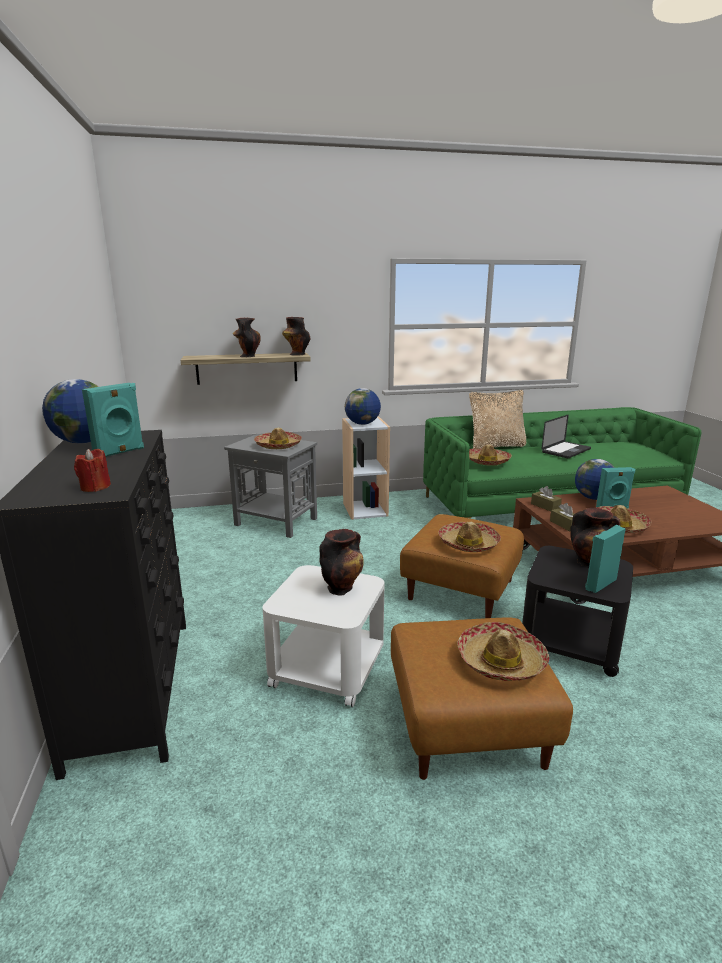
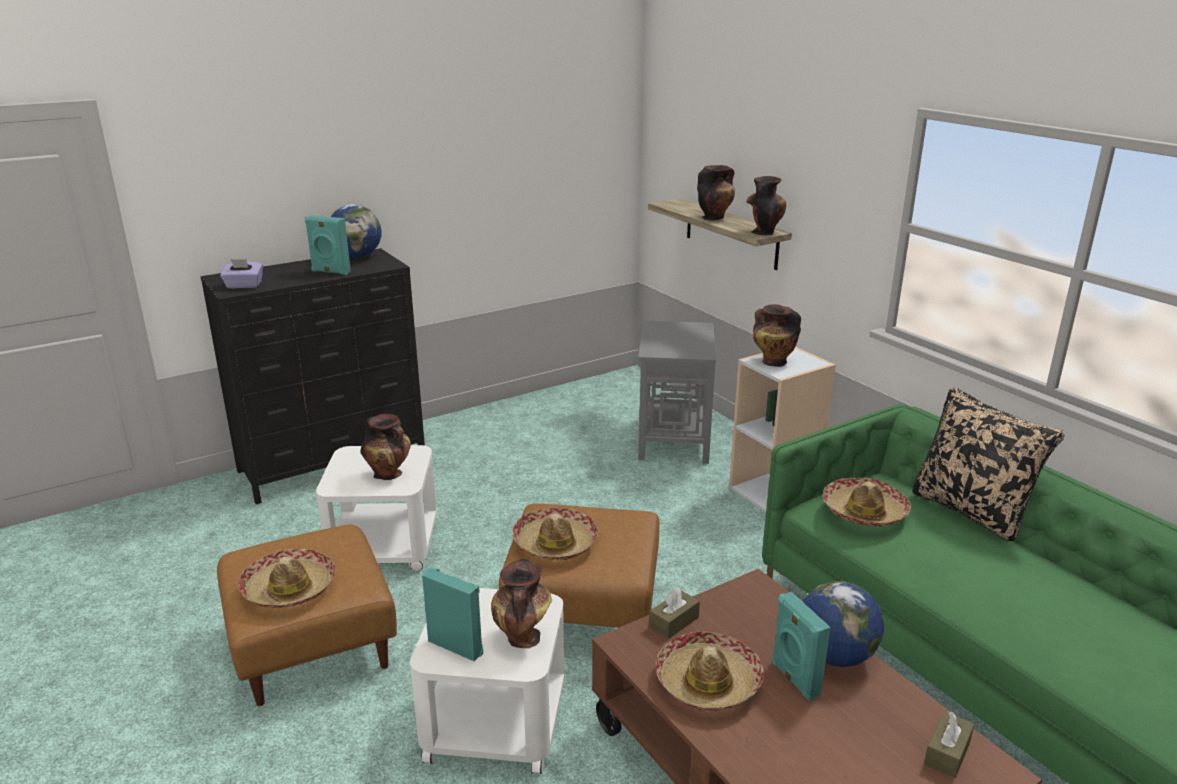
camera: 70 degrees right, 5 degrees up
red candle [74,449,111,492] -> purple tissue box [220,259,263,288]
hat [254,428,302,449] -> none
globe [345,388,381,425] -> vase [753,304,801,367]
beige pillow [469,390,526,449] -> black pillow [912,387,1064,542]
black side table [522,546,633,677] -> white side table [410,588,564,774]
brown tissue box [531,486,562,511] -> brown tissue box moved to [924,711,974,778]
laptop [542,415,591,458] -> none

